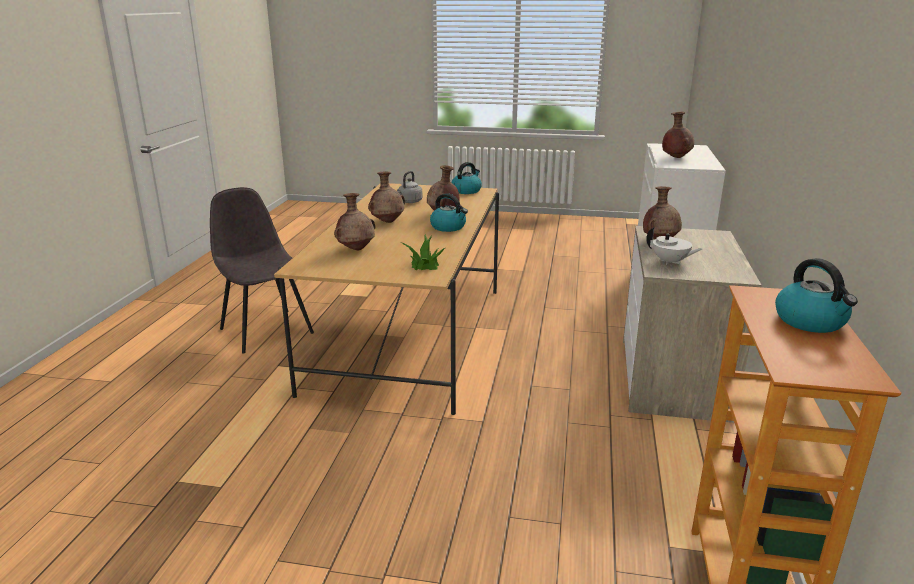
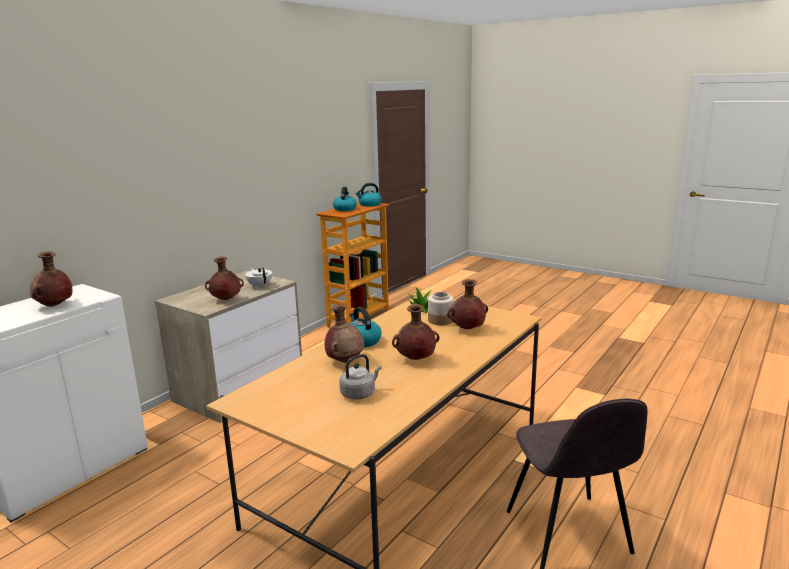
camera: 155 degrees left, 5 degrees down
kettle [452,162,482,194] -> kettle moved to [356,183,382,207]
none -> jar [428,292,454,325]

